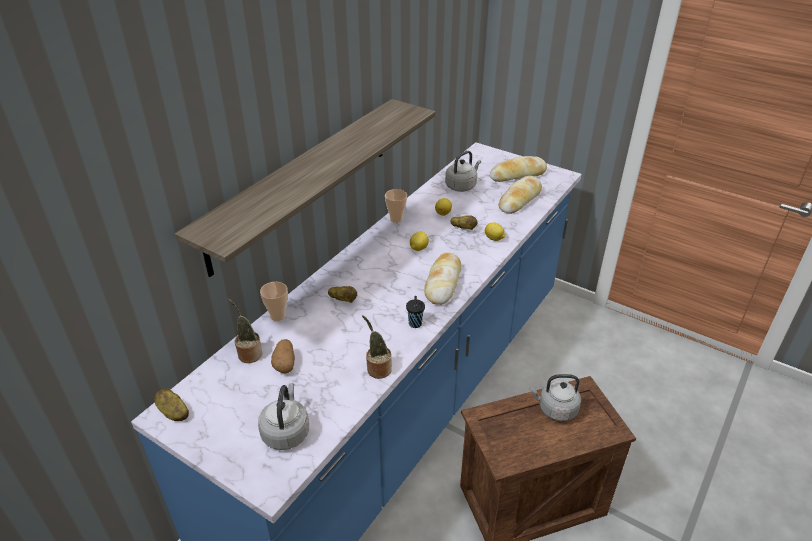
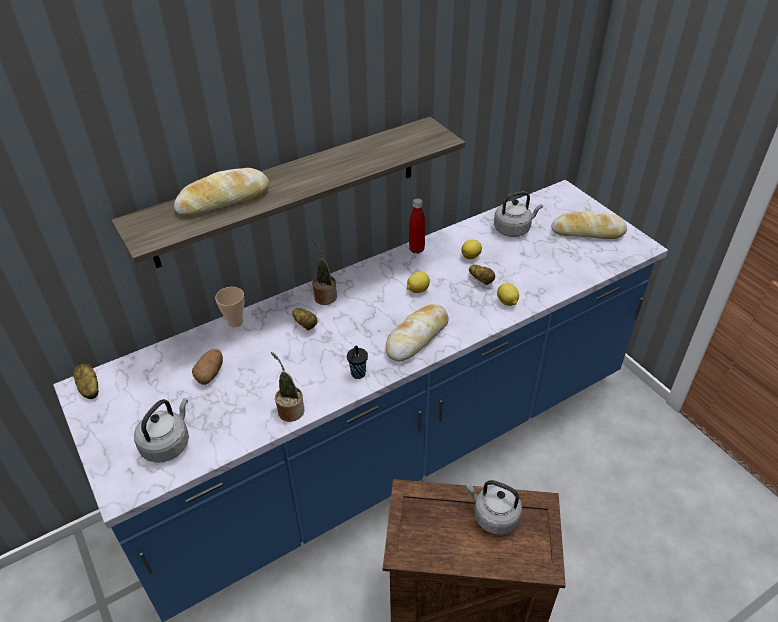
camera: 25 degrees right, 5 degrees up
potted plant [228,299,263,363] -> potted plant moved to [312,240,337,305]
cup [385,189,407,223] -> red bottle [409,198,425,254]
bread [498,176,542,214] -> bread moved to [174,168,269,216]

